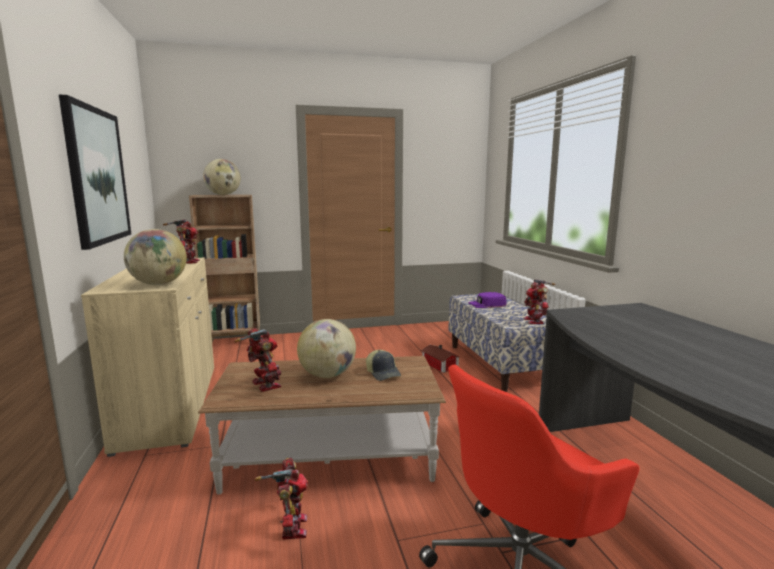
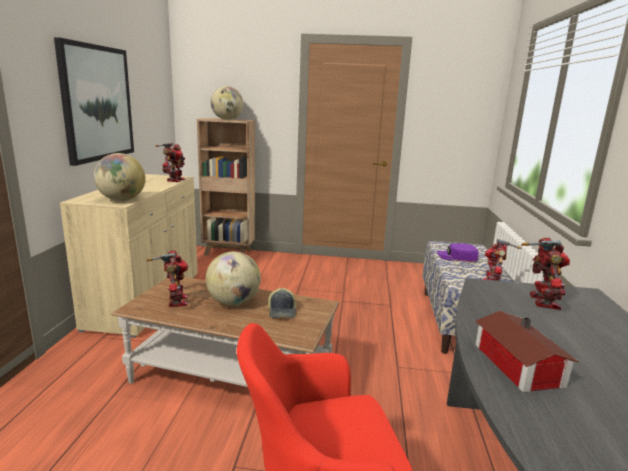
camera: 20 degrees right, 5 degrees up
toy robot [254,458,308,539] -> toy robot moved to [521,238,570,310]
toy house [421,345,460,373] -> toy house moved to [475,311,579,392]

